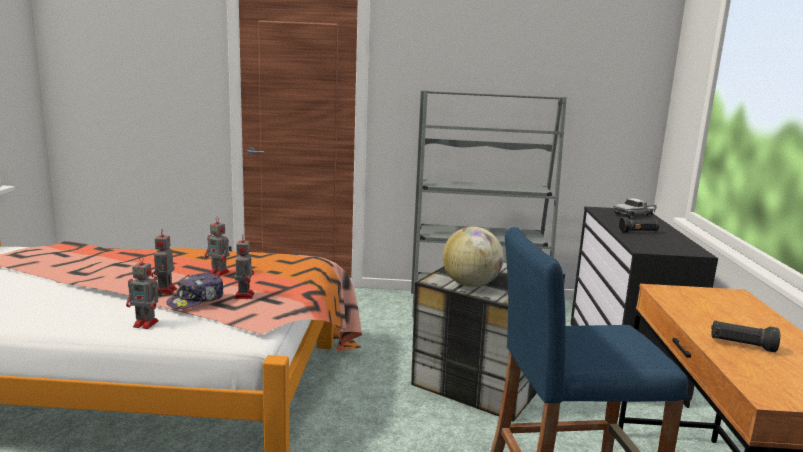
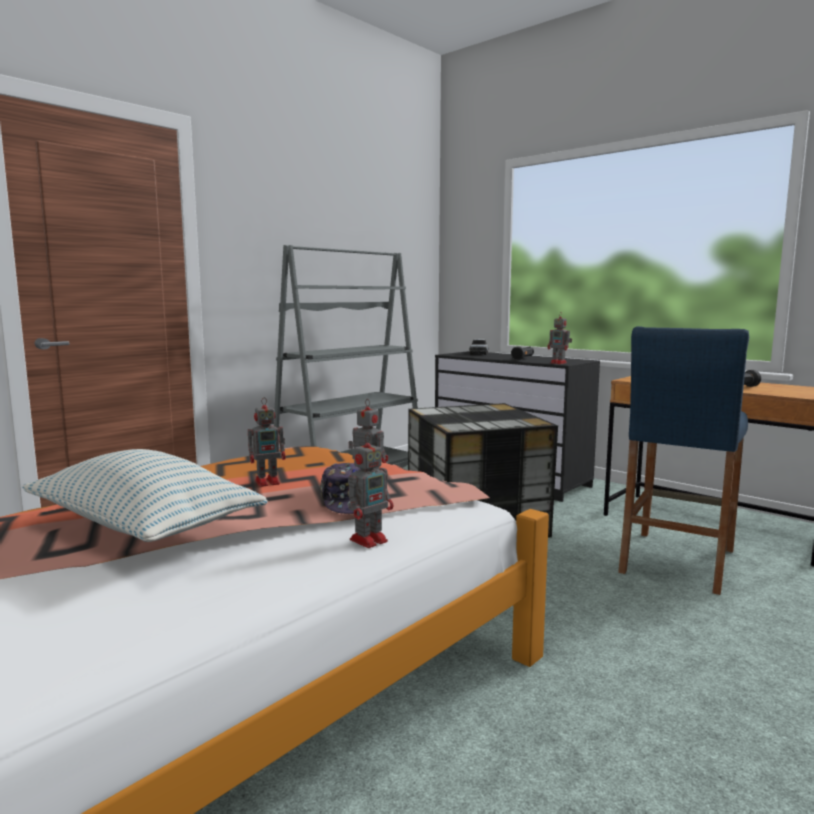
camera: 50 degrees left, 5 degrees down
toy robot [151,229,177,294] -> toy robot moved to [547,312,572,364]
globe [443,227,504,287] -> none
none -> pillow [22,449,268,542]

